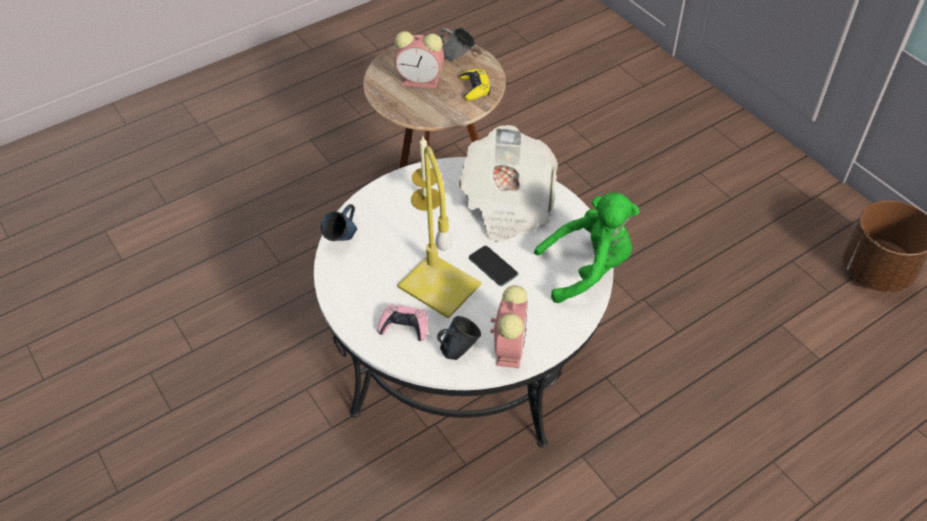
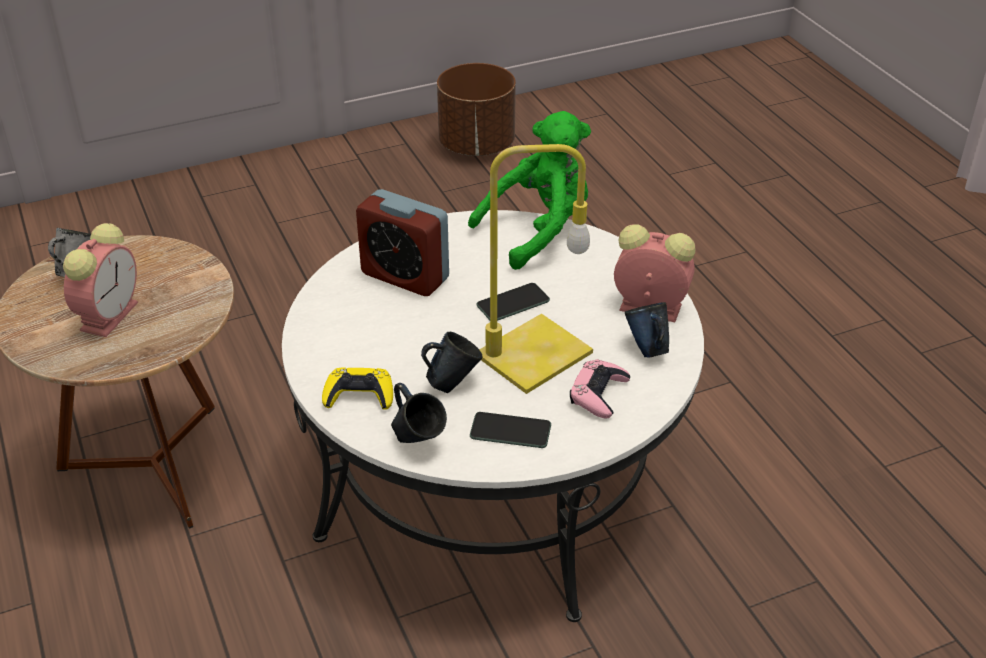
camera: 80 degrees left, 10 degrees down
candle [411,136,440,211] -> none
newspaper [459,125,558,242] -> alarm clock [356,189,449,296]
yellow game controller [460,69,491,101] -> yellow game controller moved to [322,367,393,410]
green plush toy [534,192,640,303] -> green plush toy turned 60 degrees clockwise [468,111,591,270]
none -> blue mug [421,332,483,393]
none -> phone [470,412,551,448]

